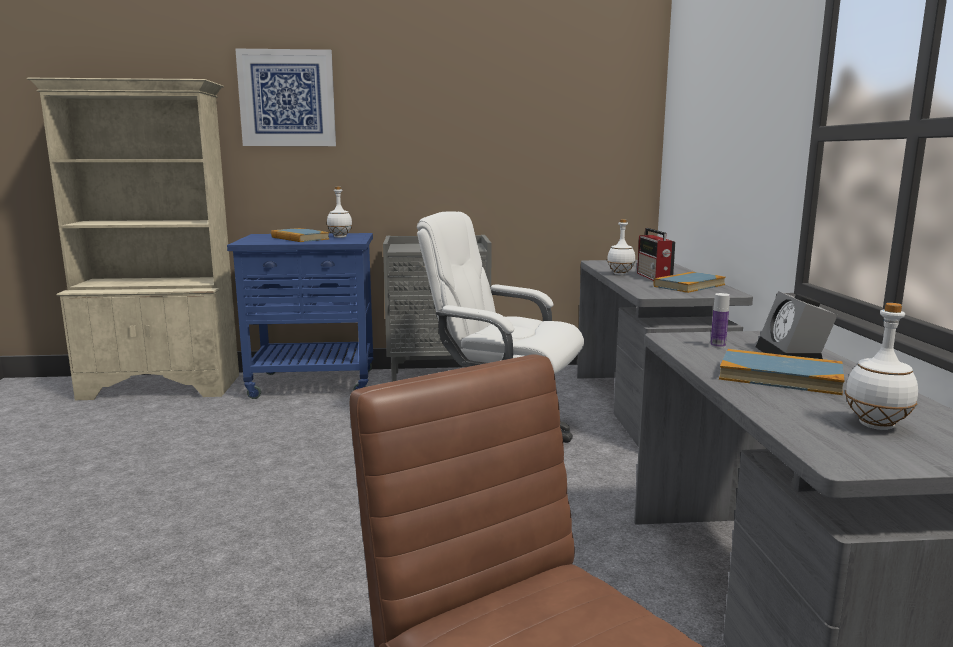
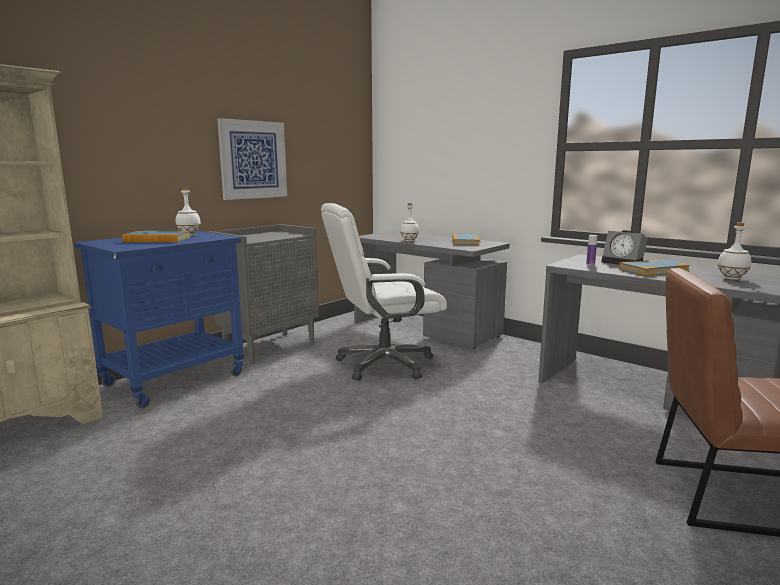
camera: 45 degrees left, 0 degrees up
picture [235,49,336,146] -> picture moved to [217,118,287,200]
radio [637,228,675,281] -> none

